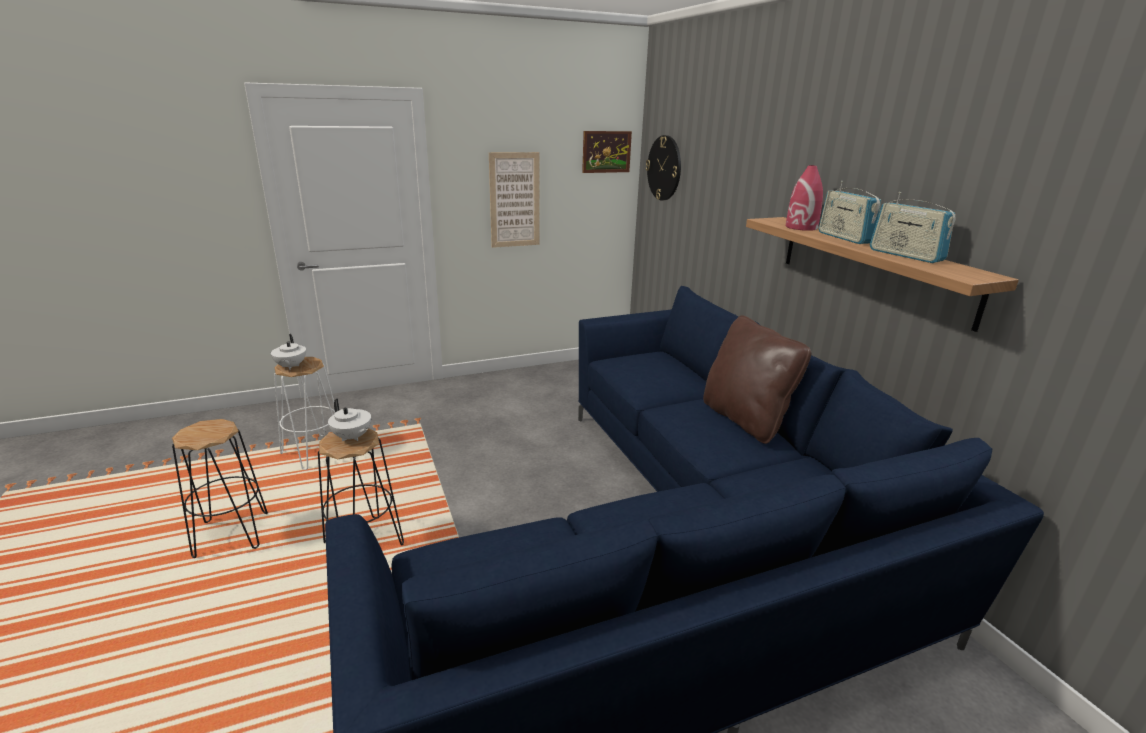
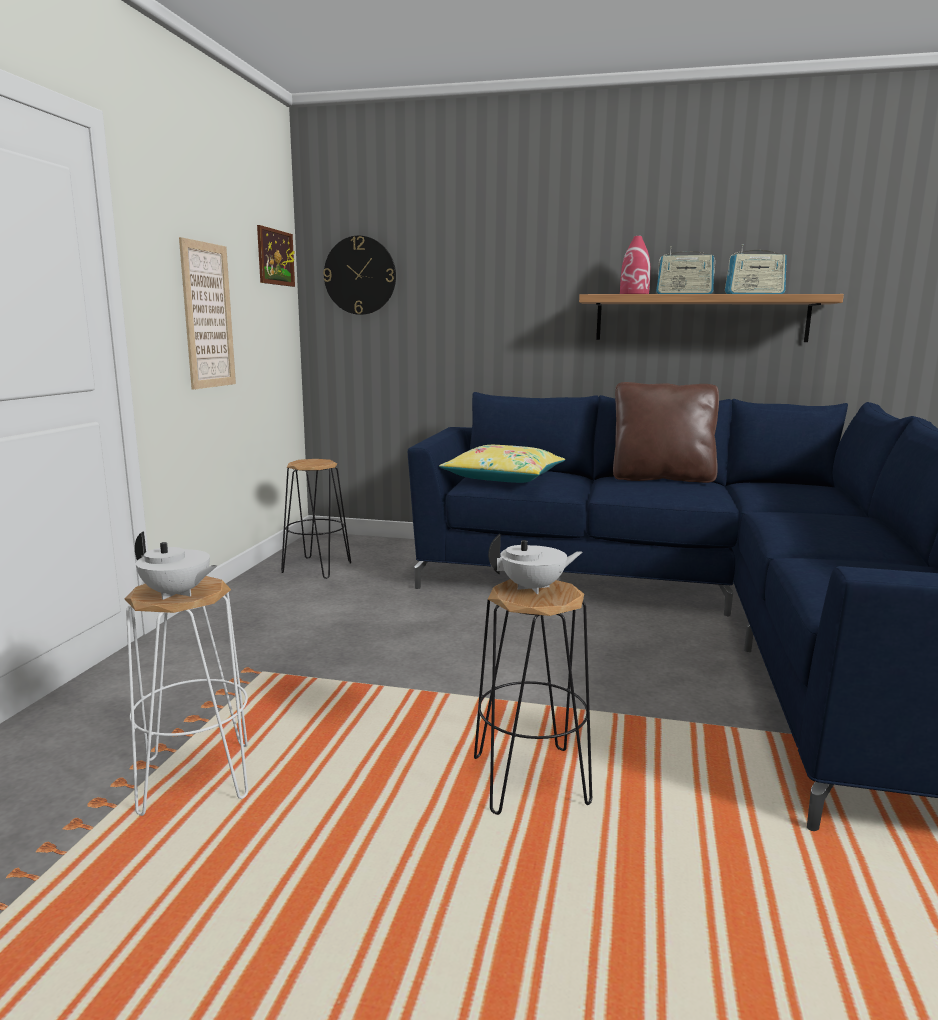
camera: 55 degrees left, 10 degrees down
black stool [172,419,268,558] -> black stool moved to [281,459,351,579]
none -> yellow pillow [439,445,565,483]

